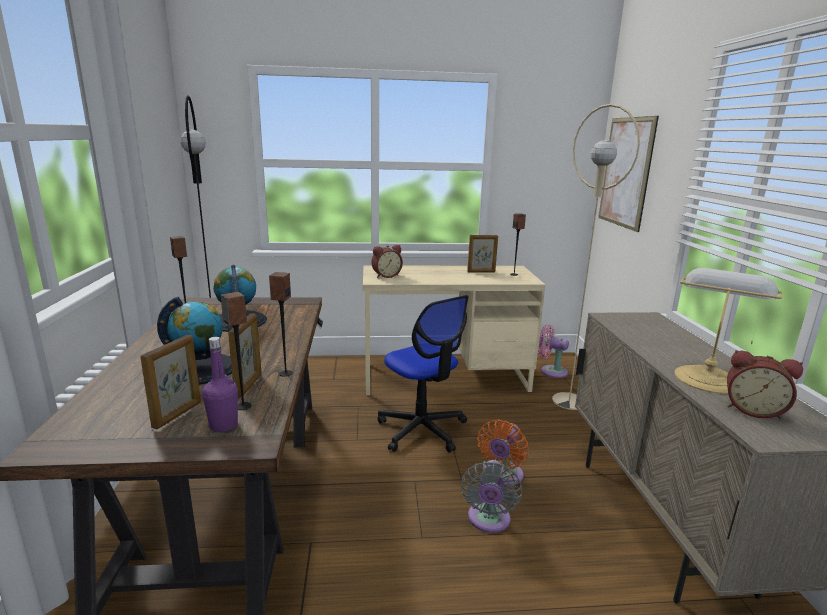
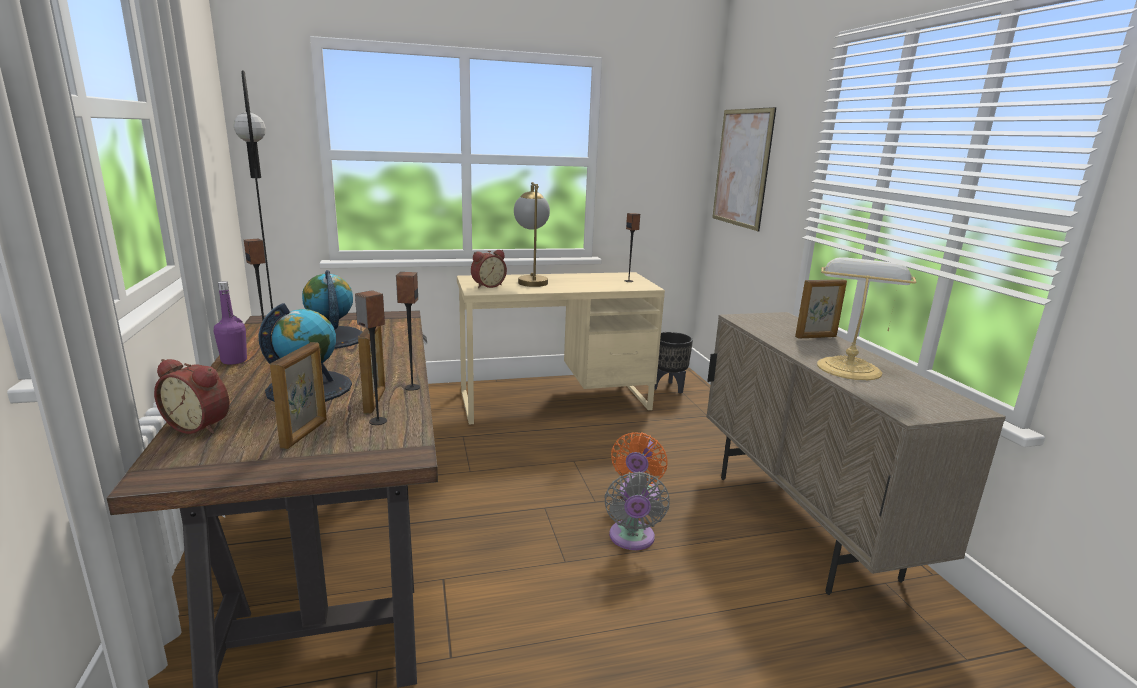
camera: 10 degrees left, 0 degrees up
purple bottle [202,337,238,432] -> purple bottle moved to [214,281,247,365]
office chair [377,295,469,452] -> none
picture frame [467,235,498,273] -> picture frame moved to [795,279,847,339]
pink fan [538,325,569,378] -> black planter [654,332,693,394]
beige floor lamp [552,104,640,410] -> none
alarm clock [727,350,803,419] -> alarm clock moved to [154,359,229,434]
none -> table lamp [514,182,550,287]

